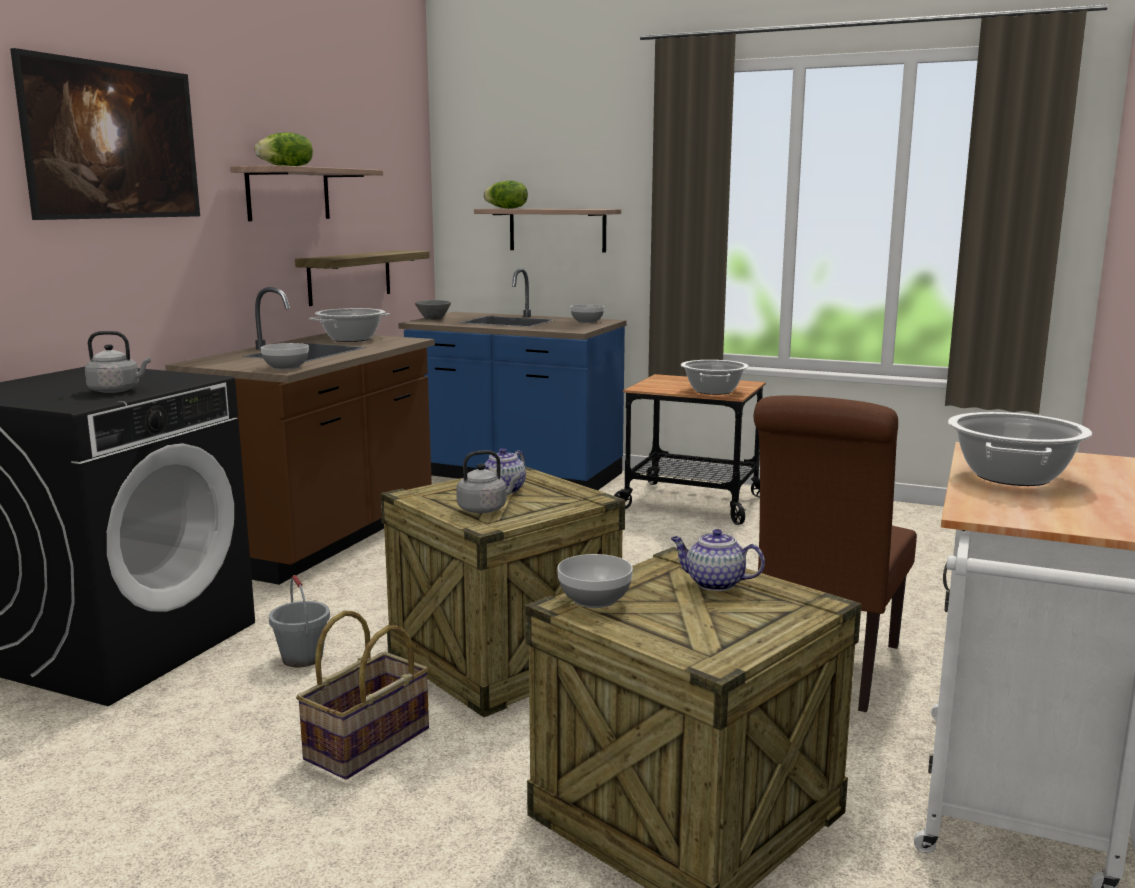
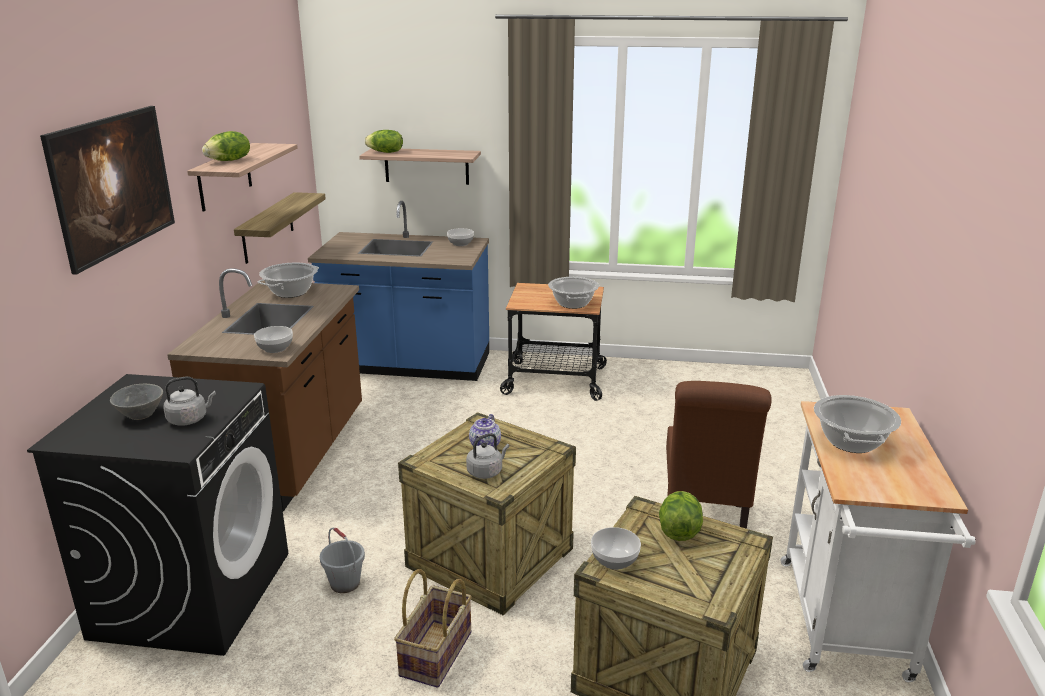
camera: 15 degrees left, 10 degrees up
grey bowl [415,300,451,320] -> grey bowl moved to [110,384,163,420]
teapot [671,529,765,591] -> lettuce [659,491,703,541]

